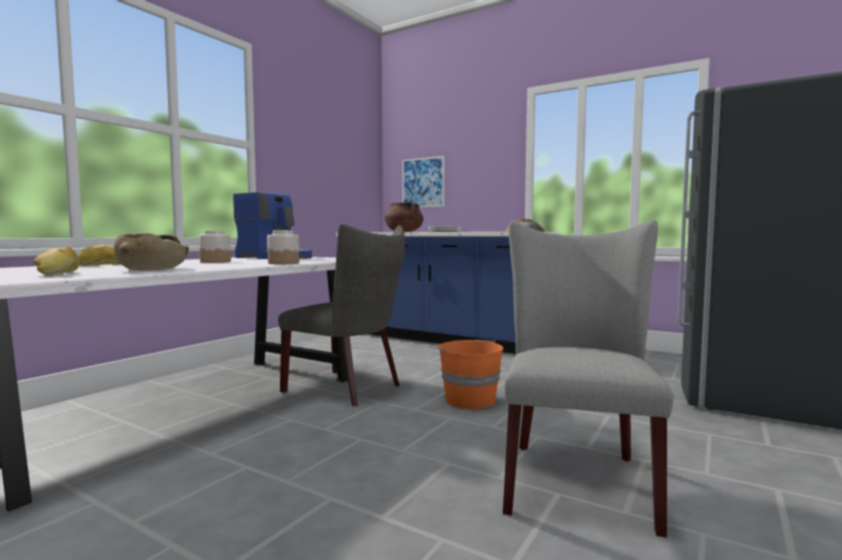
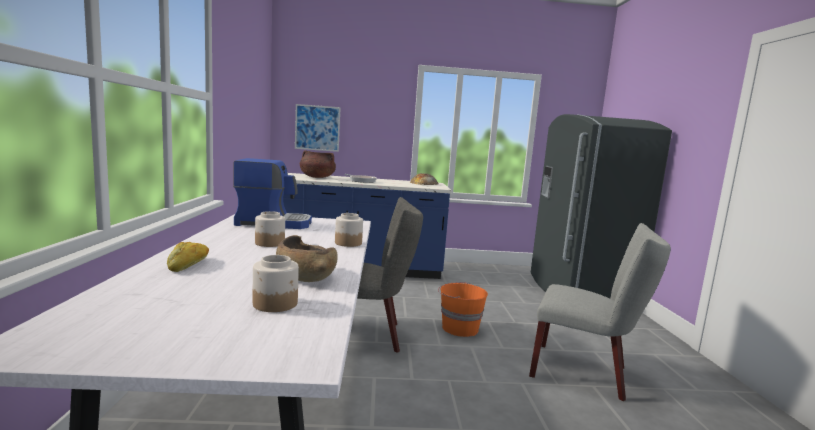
camera: 35 degrees left, 5 degrees up
bread [33,247,80,276] -> jar [253,255,299,312]
grey chair [503,220,674,538] -> grey chair turned 135 degrees clockwise [529,223,671,401]

